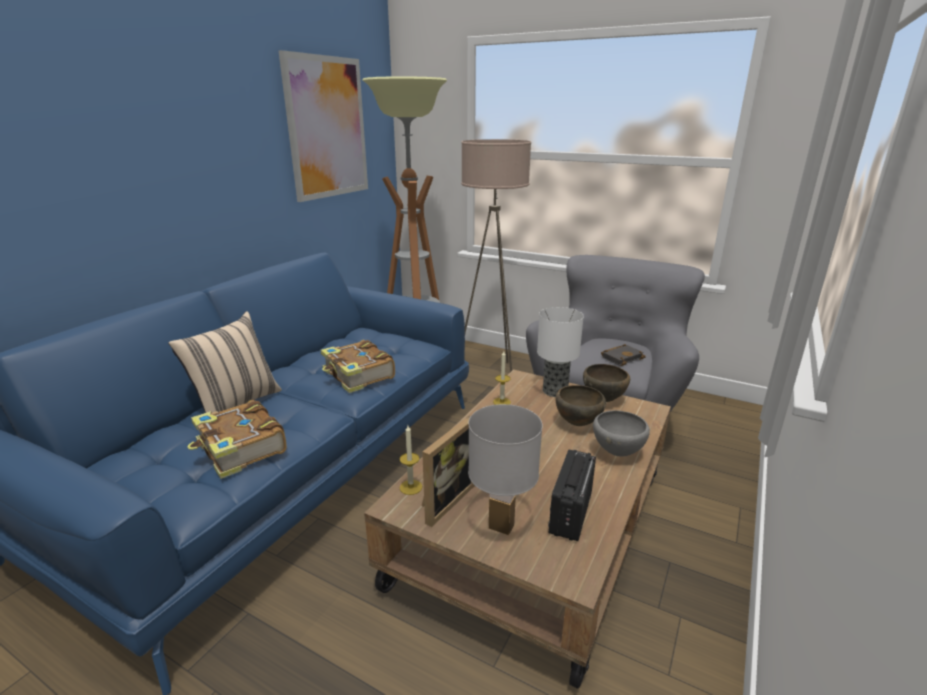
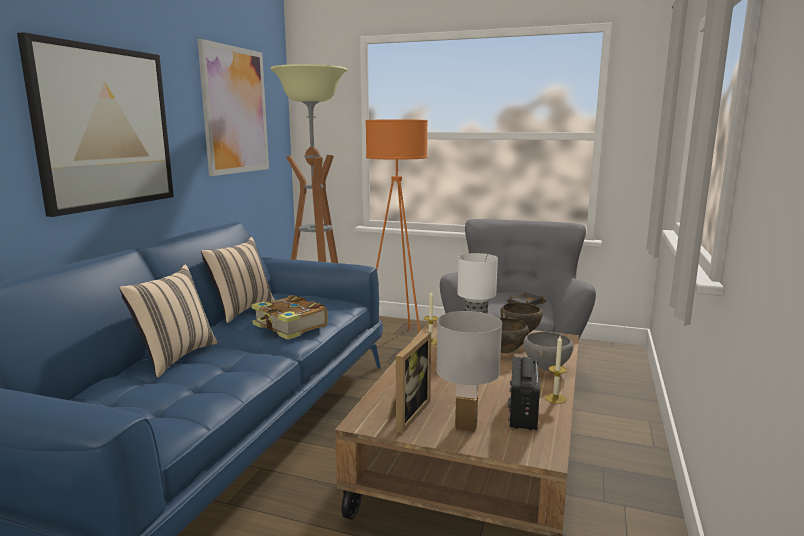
camera: 10 degrees left, 10 degrees down
book [187,400,287,479] -> none
candle [400,425,422,495] -> candle moved to [545,336,567,404]
beige floor lamp [461,139,531,372] -> orange floor lamp [365,119,428,333]
none -> picture [17,32,174,217]
none -> beige pillow [201,237,275,323]

